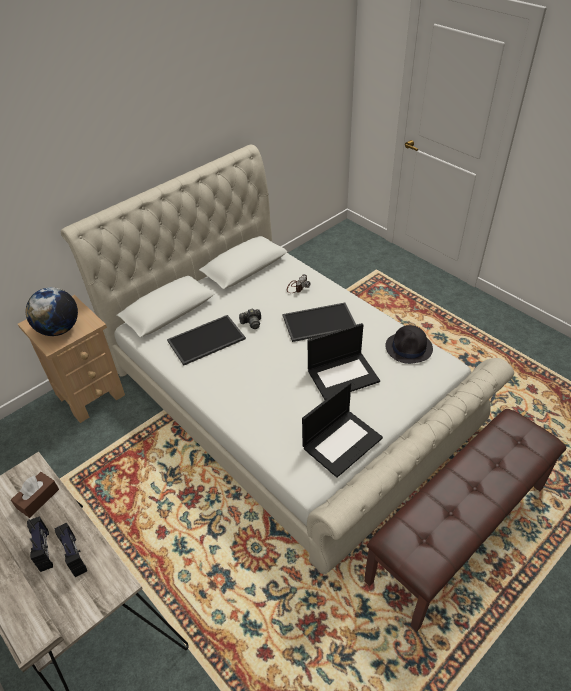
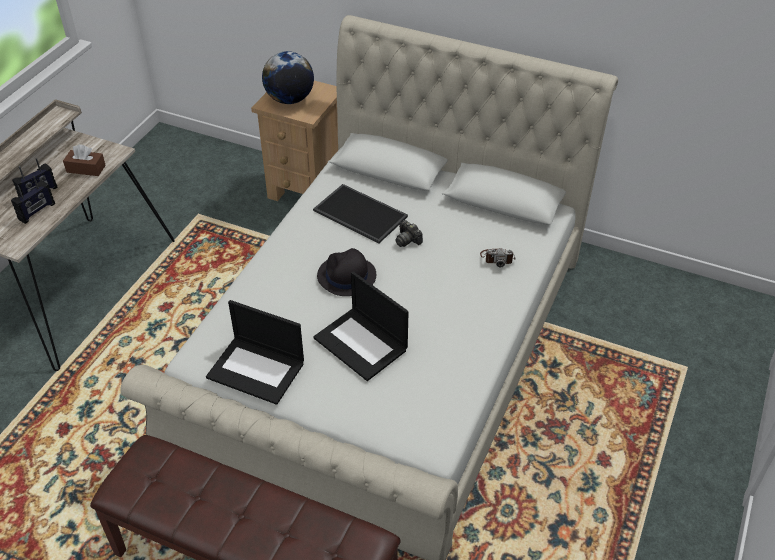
camera: 65 degrees right, 0 degrees up
tray [283,303,356,342] -> none
black hat [386,325,433,364] -> black hat moved to [317,248,376,296]

